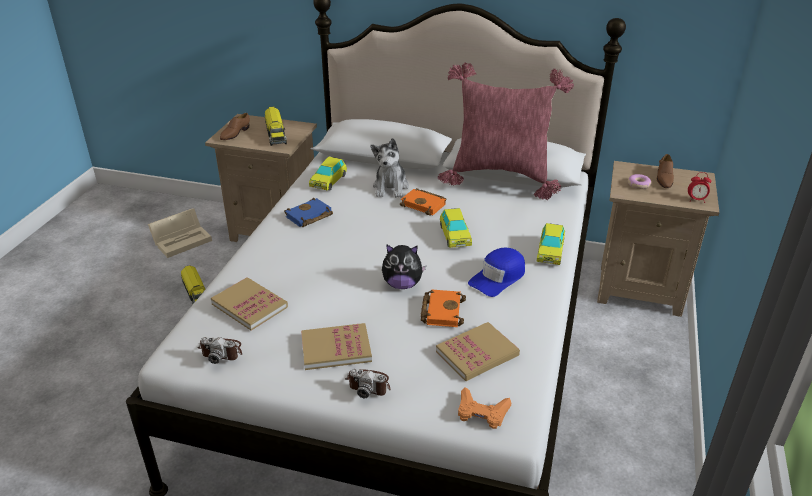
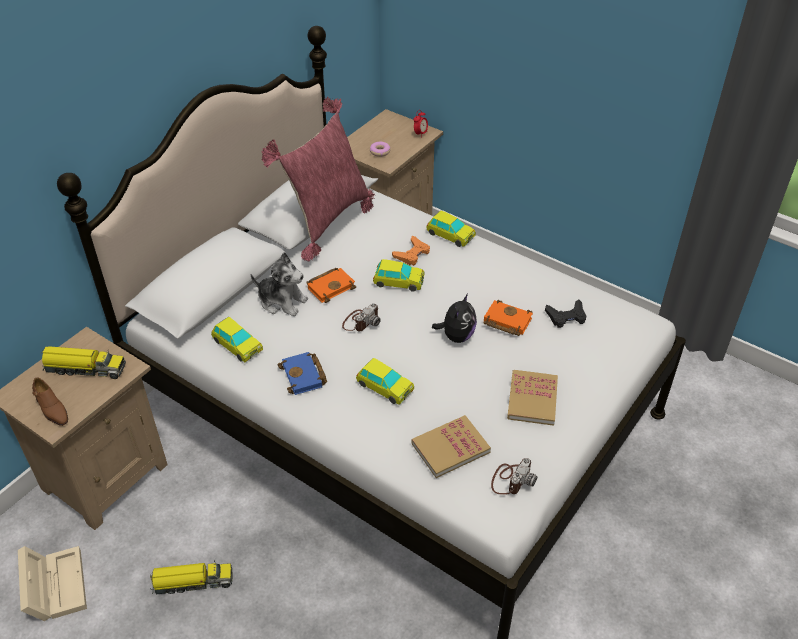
camera: 70 degrees left, 10 degrees up
camera [345,369,391,398] -> camera moved to [342,303,381,331]
book [436,322,520,381] -> black game controller [545,300,586,328]
orange game controller [458,387,511,429] -> orange game controller moved to [392,236,430,266]
blue cap [468,248,525,297] -> none
brown shoe [657,154,674,188] -> none
none -> toy car [356,358,414,405]

